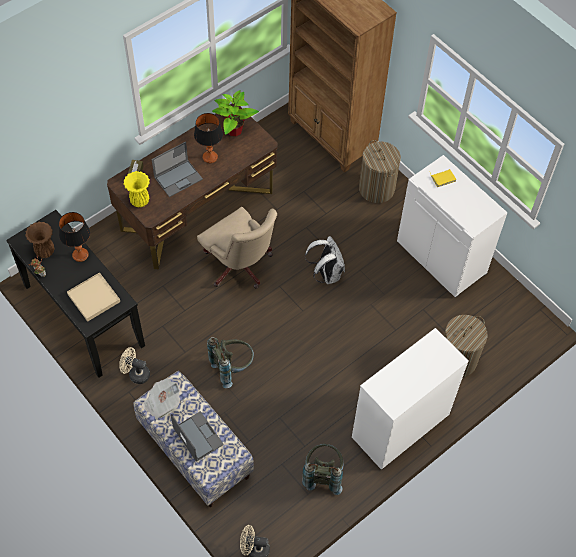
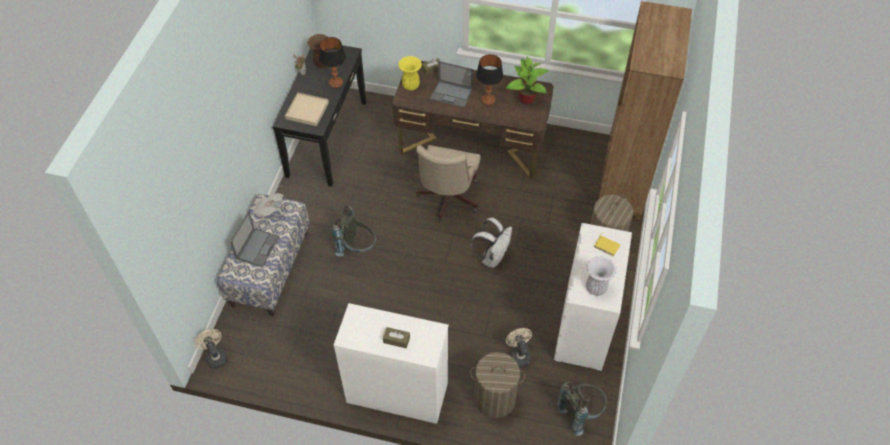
camera: 55 degrees right, 5 degrees down
beige fan [119,347,150,384] -> beige fan moved to [506,328,532,367]
grey backpack [302,444,344,495] -> grey backpack moved to [557,382,607,436]
none -> brown tissue box [383,327,410,348]
none -> white vase [586,256,616,296]

